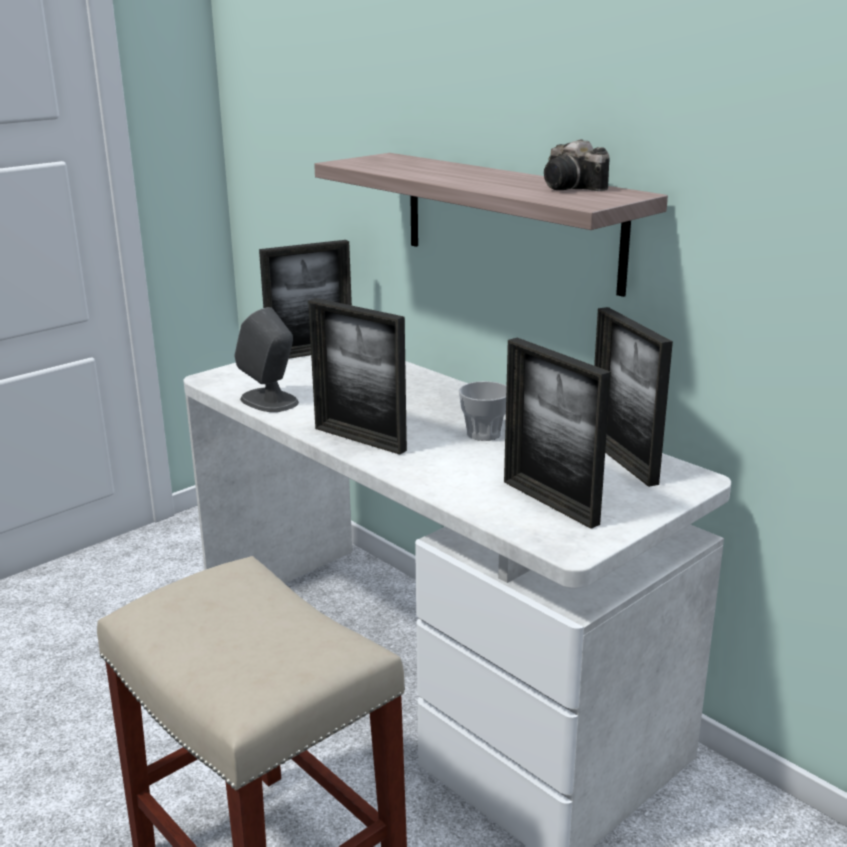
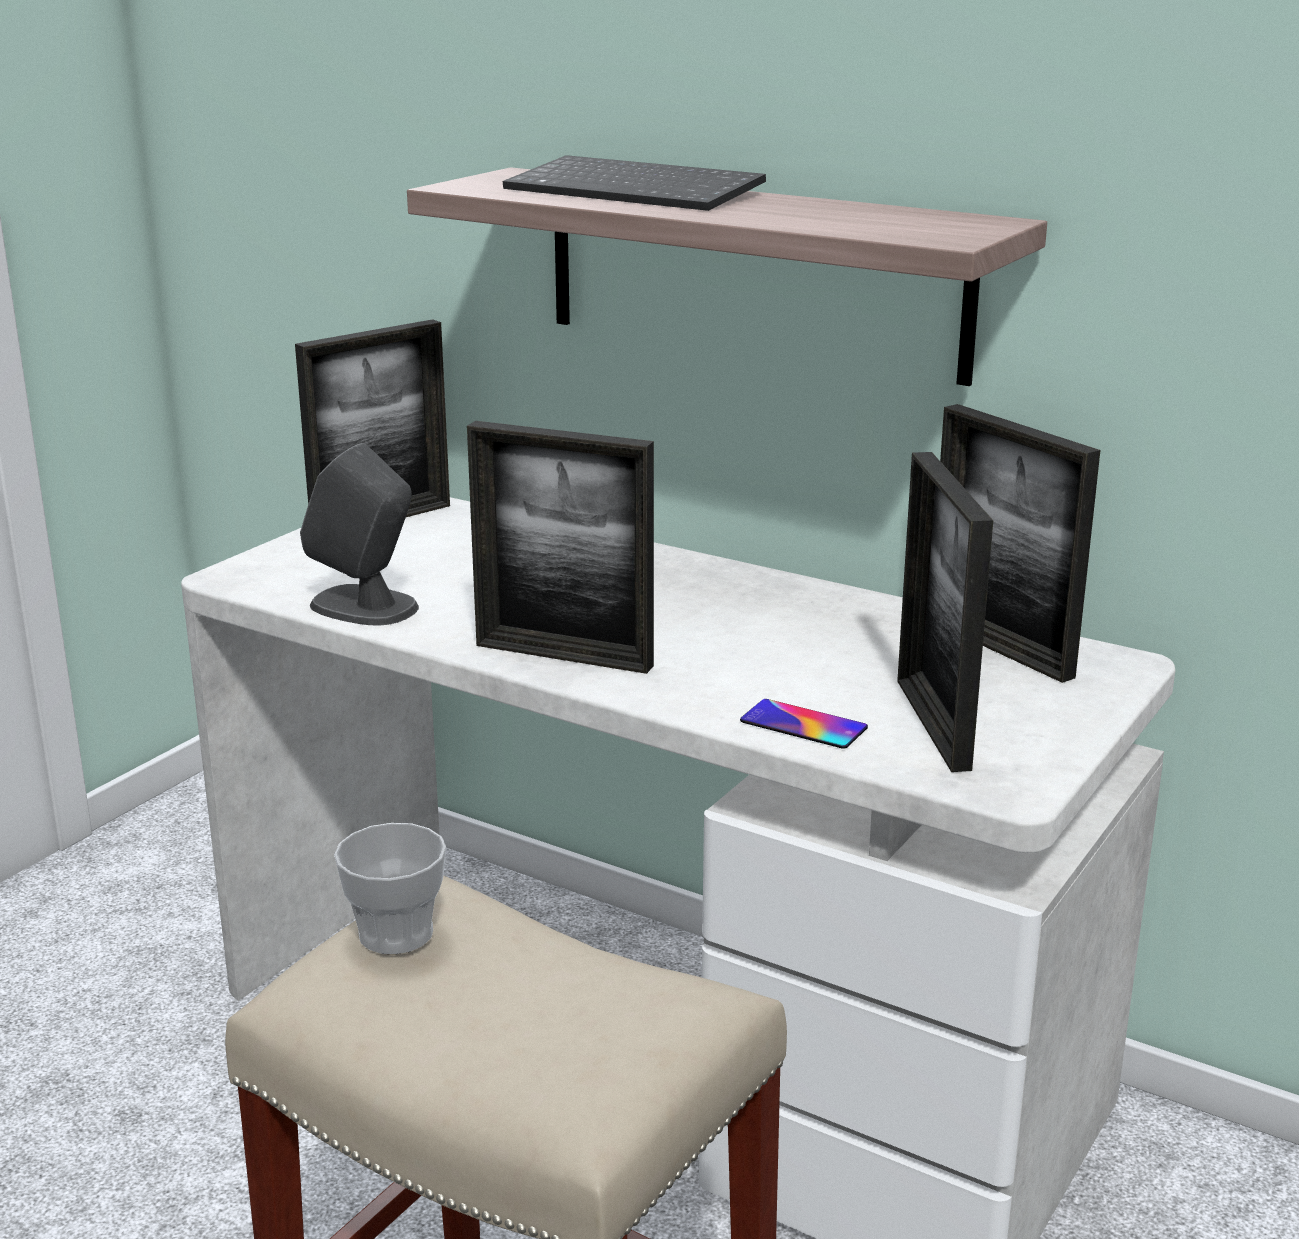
camera: 15 degrees left, 0 degrees up
cup [458,381,507,441] -> cup moved to [334,823,446,954]
picture frame [504,338,611,529] -> picture frame turned 45 degrees clockwise [897,452,993,772]
camera [544,139,610,191] -> none
none -> keyboard [503,155,766,211]
none -> phone [740,699,868,749]

